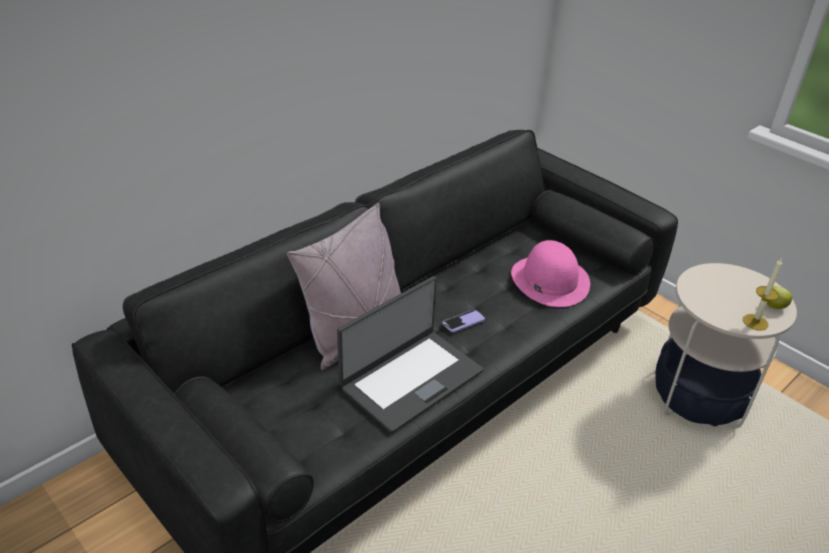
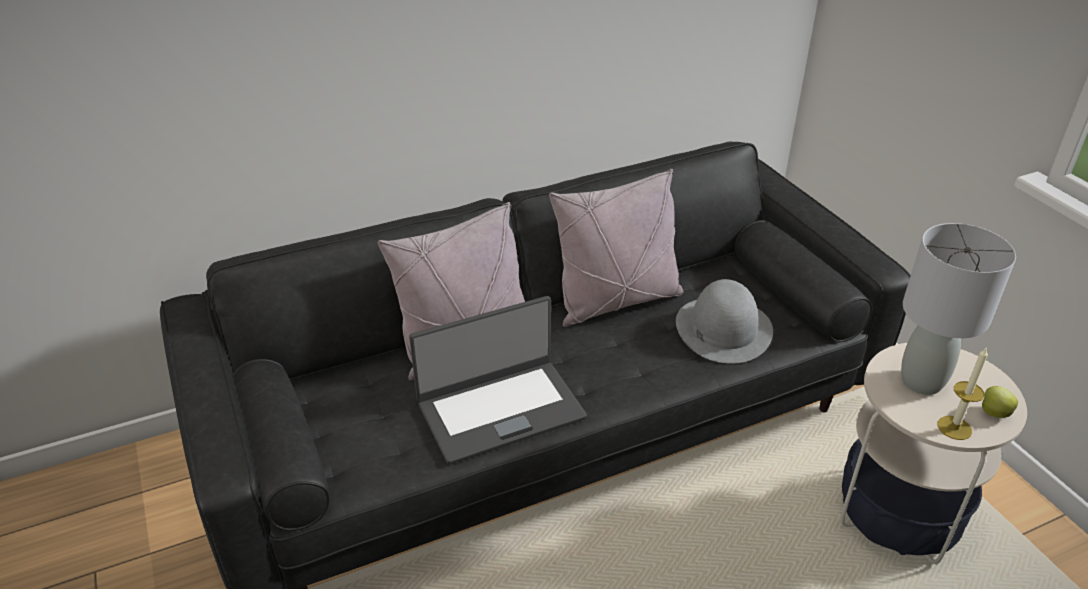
camera: 20 degrees right, 0 degrees up
phone [442,310,485,332] -> none
pink hat [511,240,590,307] -> grey hat [676,279,773,363]
none -> purple pillow [549,169,684,327]
none -> grey table lamp [901,223,1016,395]

